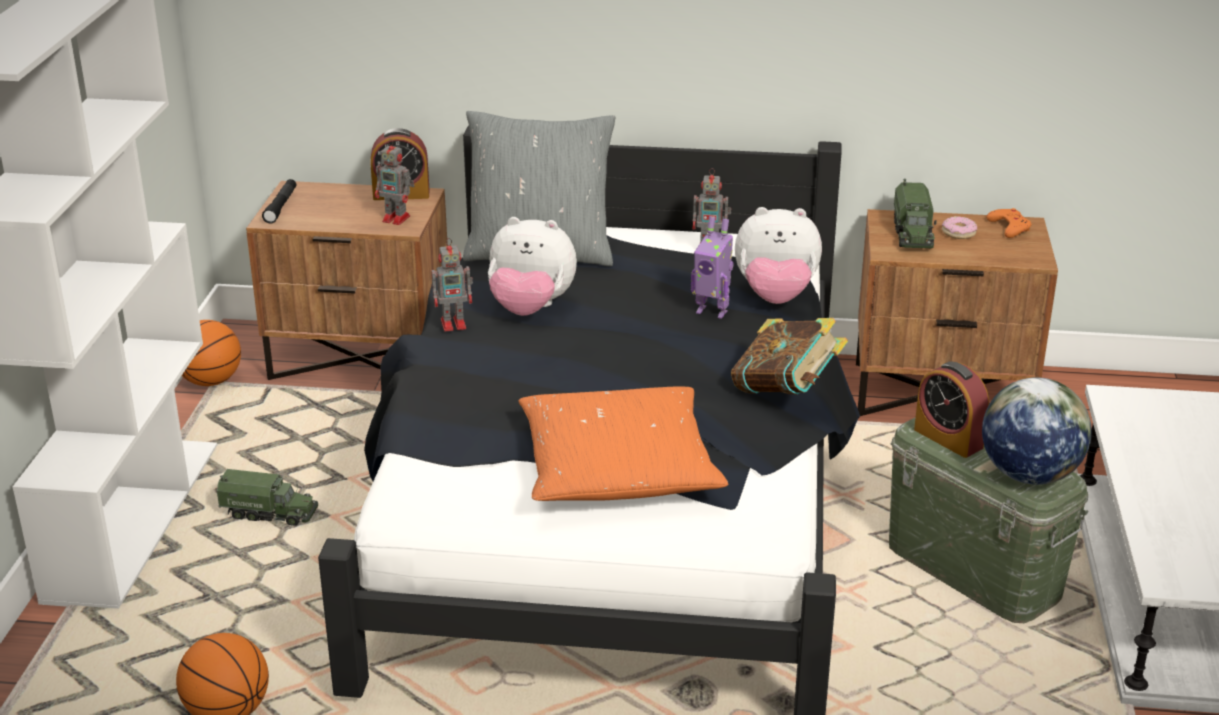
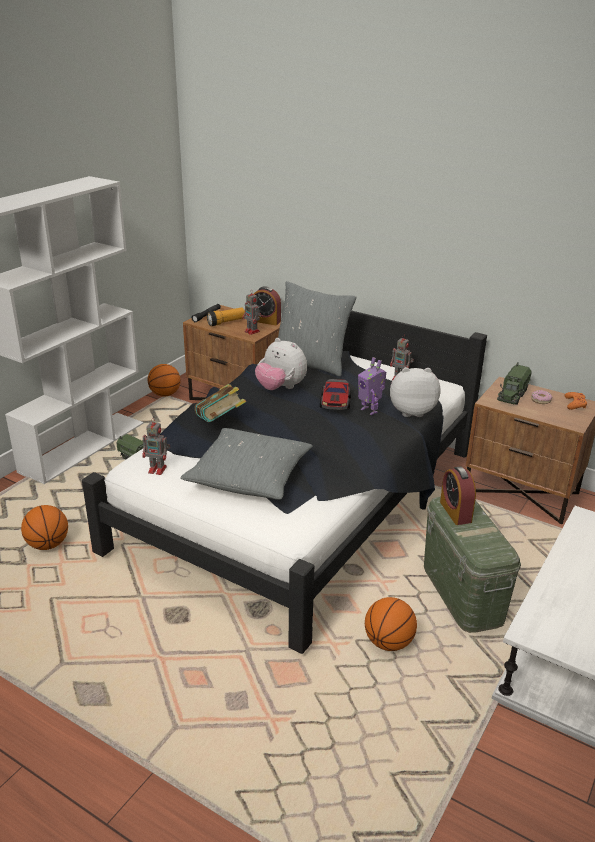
camera: 25 degrees right, 0 degrees up
toy robot [431,238,473,331] -> toy robot moved to [142,418,170,475]
orange pillow [519,386,728,501] -> grey pillow [180,428,313,500]
book [731,318,848,394] -> book moved to [195,384,246,422]
plush toy [735,207,822,304] -> plush toy turned 150 degrees clockwise [390,367,440,417]
globe [982,377,1092,485] -> none
none -> flashlight [207,307,245,326]
none -> toy car [320,379,351,410]
none -> basketball [365,597,417,651]

